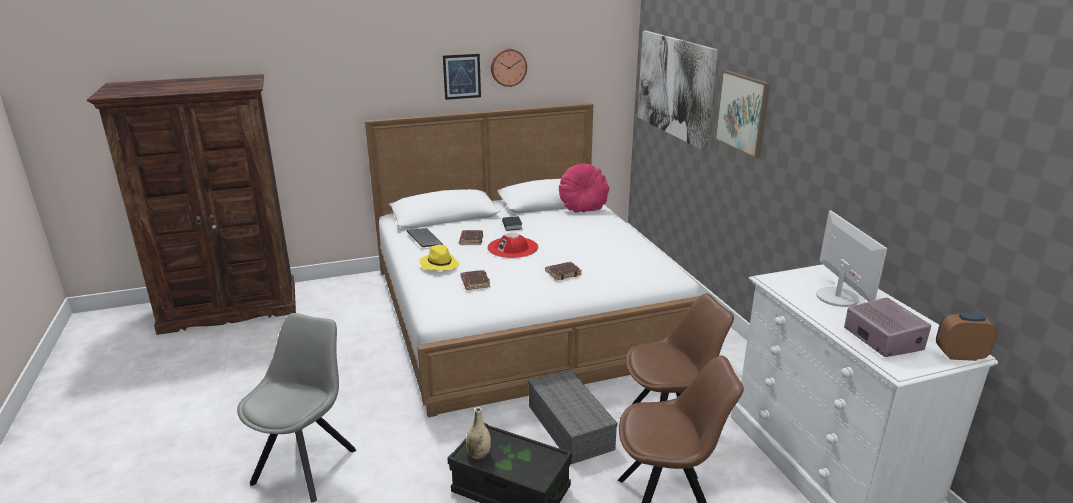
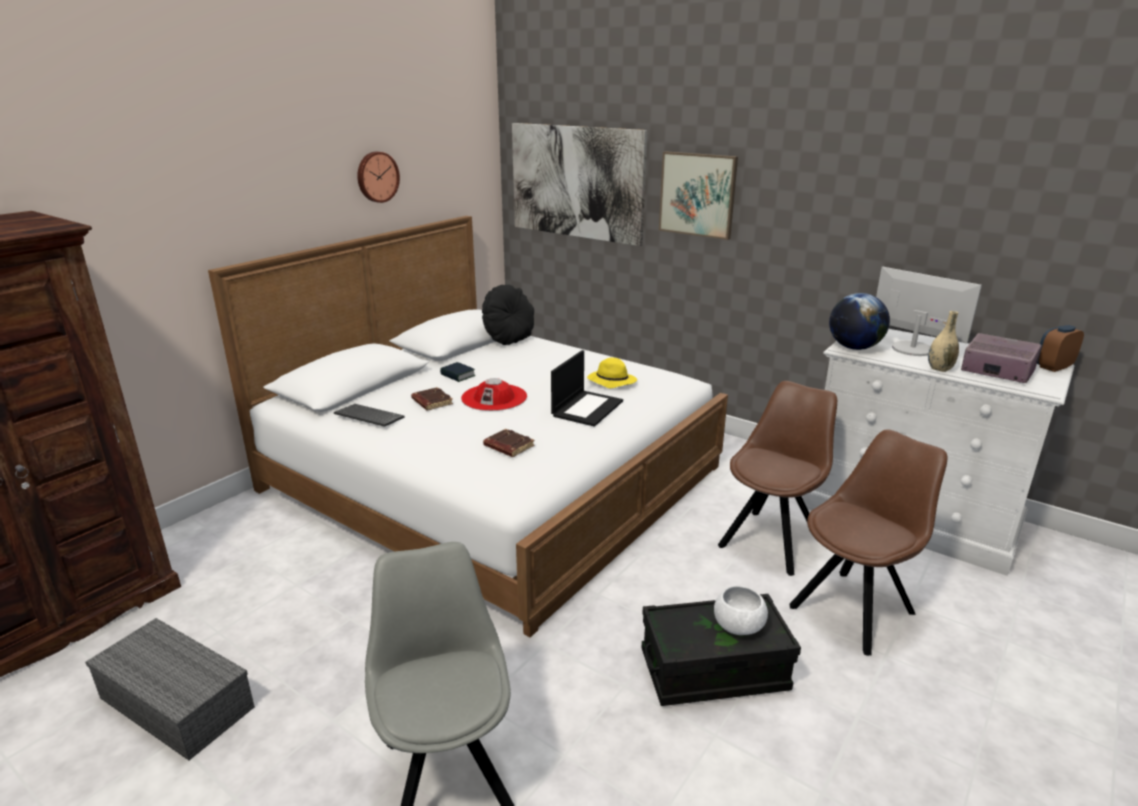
camera: 35 degrees left, 0 degrees up
yellow hat [419,244,459,271] -> yellow hat moved to [587,357,637,388]
picture [443,54,481,100] -> none
beige vase [466,407,491,459] -> beige vase moved to [928,311,959,372]
grey storage box [528,369,618,464] -> grey storage box moved to [85,618,255,760]
brown book [545,262,582,281] -> laptop [551,350,623,427]
pink pillow [559,163,609,213] -> black pillow [482,285,534,345]
none -> white bowl [714,586,768,635]
none -> globe [829,293,890,350]

